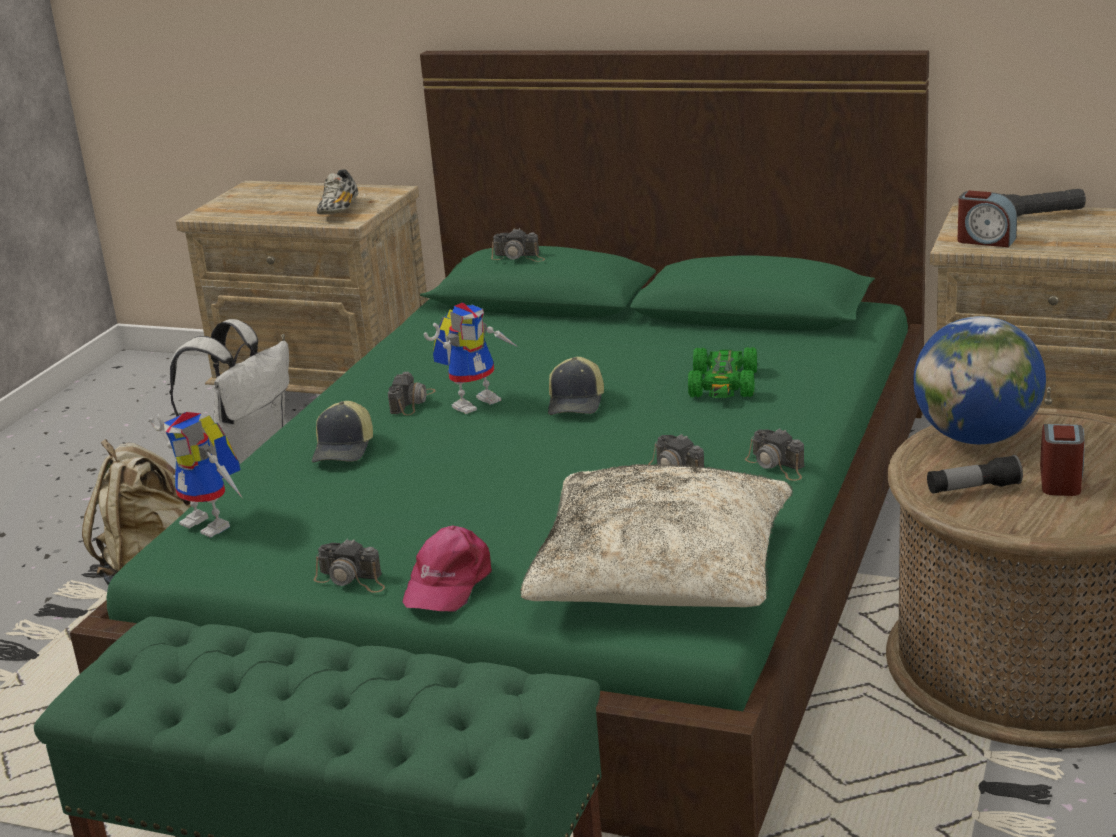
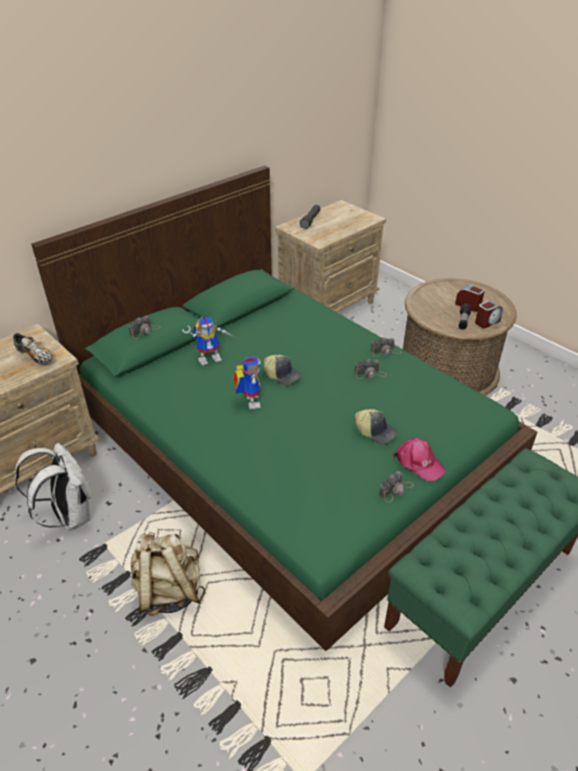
camera: 65 degrees left, 15 degrees up
toy robot [150,412,242,538] -> toy robot moved to [182,316,234,365]
cap [312,401,373,462] -> cap moved to [355,409,398,445]
camera [388,372,435,415] -> none
beige pillow [520,463,794,607] -> none
green toy car [688,347,757,398] -> none
globe [913,316,1046,444] -> none
alarm clock [958,191,1017,247] -> alarm clock moved to [475,301,503,328]

